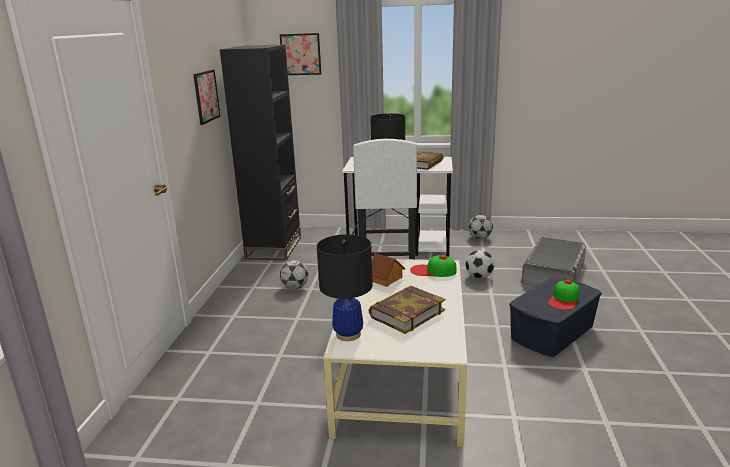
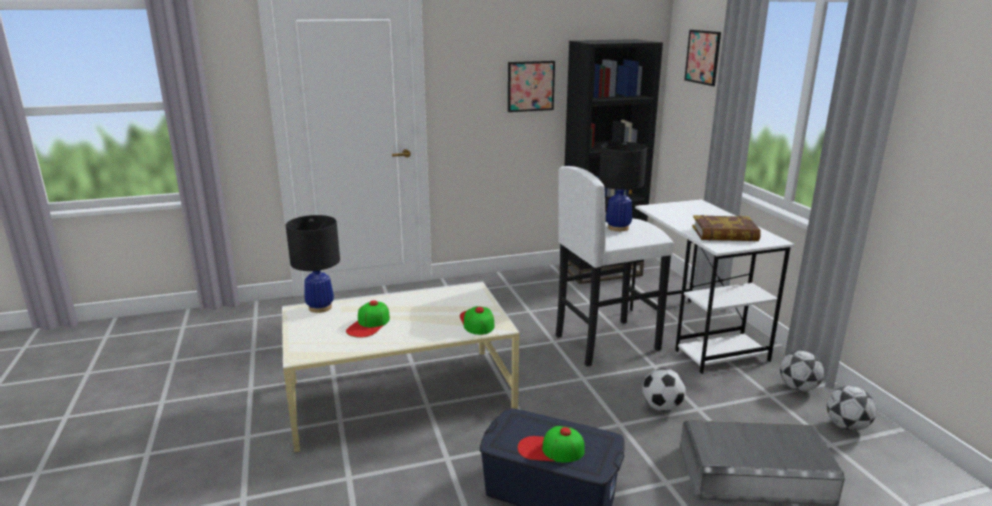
camera: 65 degrees right, 0 degrees up
football [280,260,309,289] -> football moved to [827,386,876,431]
book [369,286,445,334] -> cap [346,300,390,338]
toy house [372,253,405,287] -> none

